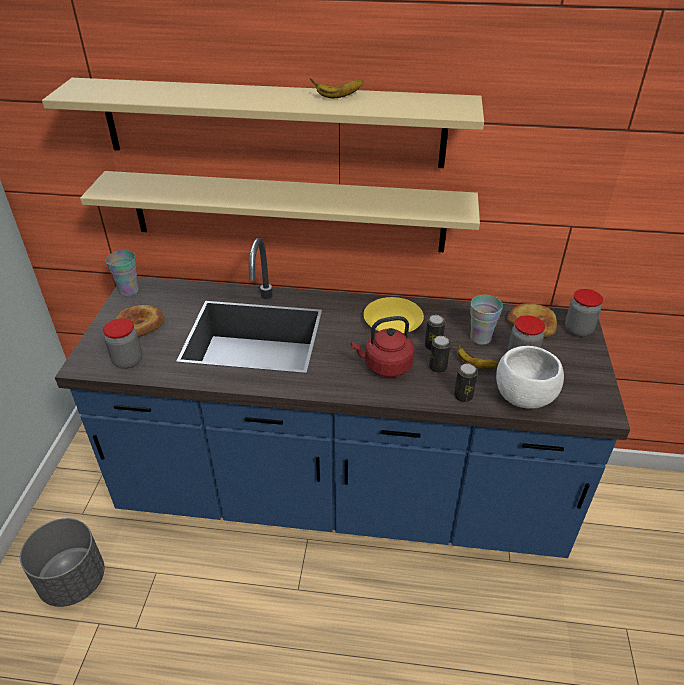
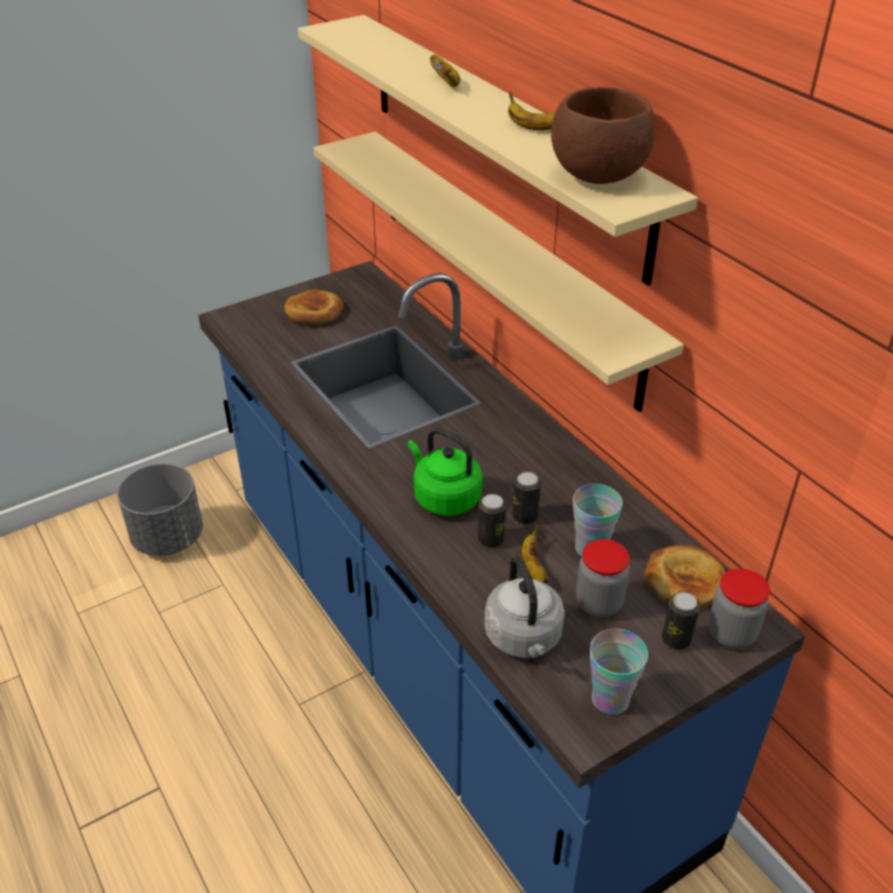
camera: 50 degrees right, 0 degrees up
jar [103,318,142,369] -> none
cup [105,250,139,296] -> cup moved to [590,629,648,715]
red kettle [351,316,415,377] -> green kettle [408,428,482,516]
yellow plate [364,297,424,334] -> none
can [454,364,478,402] -> can moved to [662,592,700,650]
white bowl [496,346,564,409] -> grey kettle [484,556,565,658]
none -> banana [430,55,460,87]
none -> brown bowl [551,87,655,184]

